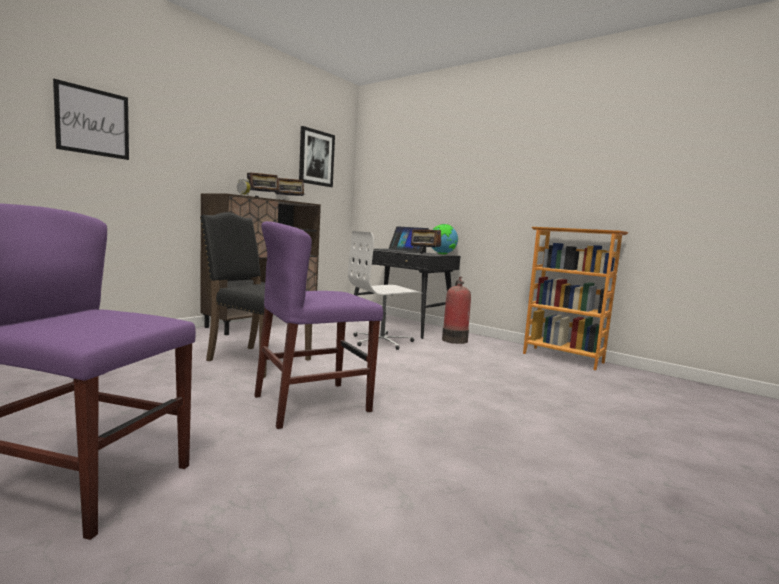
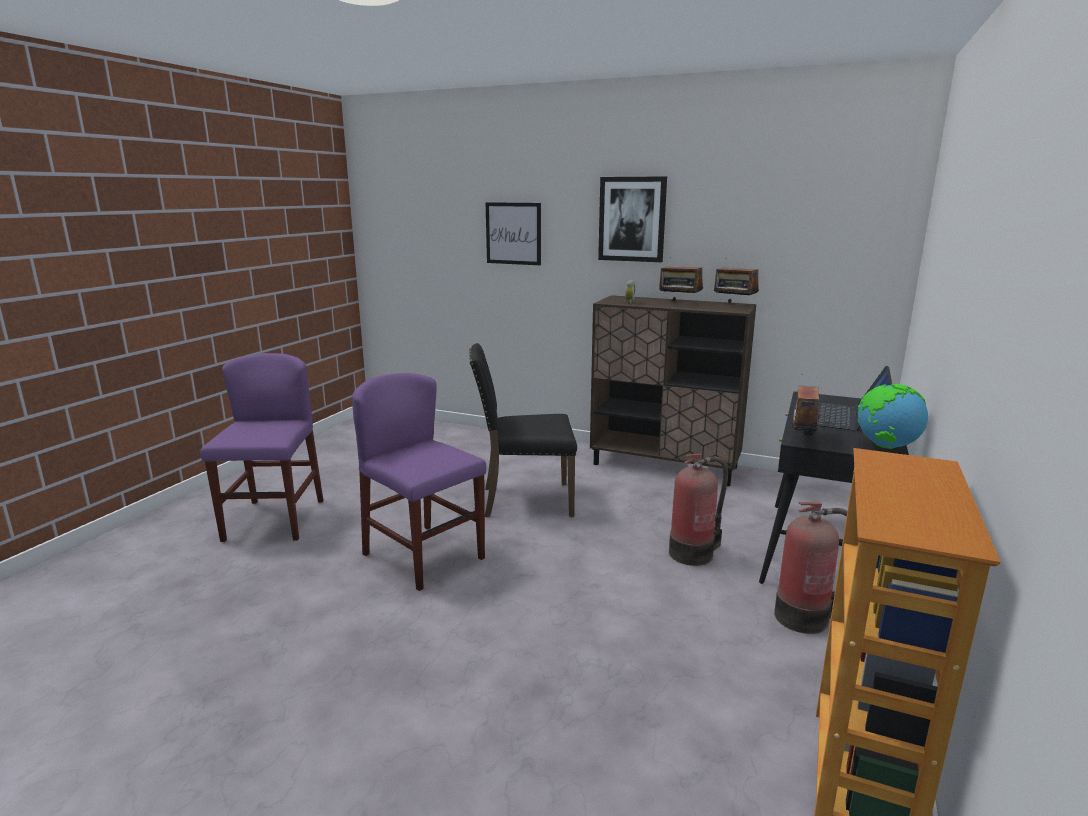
camera: 75 degrees right, 10 degrees up
black chair [200,212,312,378] -> black chair turned 105 degrees counterclockwise [469,343,577,517]
picture [299,126,335,187] -> picture moved to [598,176,667,262]
white office chair [348,231,422,350] -> fire extinguisher [669,454,728,566]

